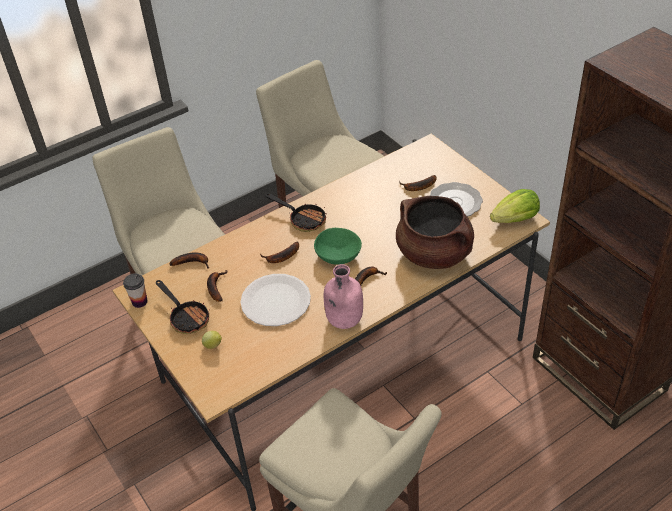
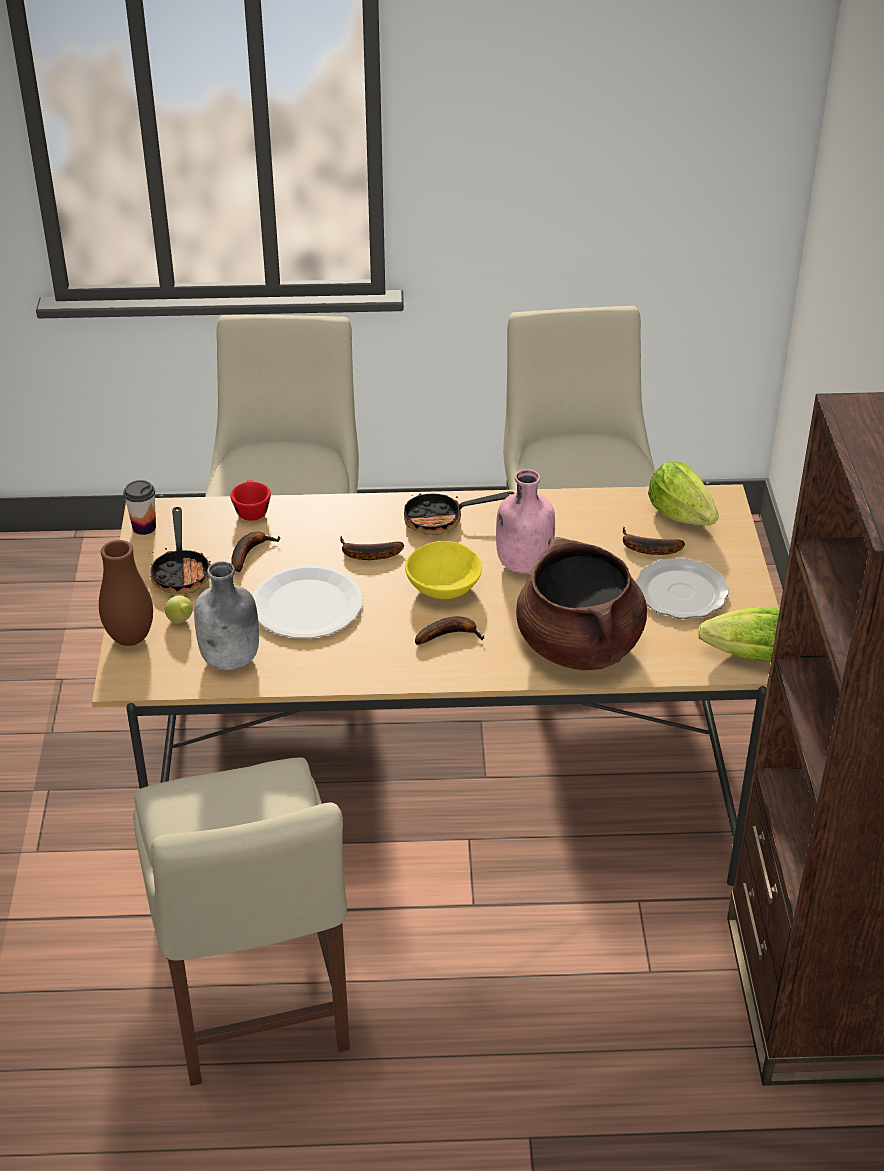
camera: 30 degrees right, 5 degrees down
banana [169,252,209,269] -> red cup [230,480,271,521]
frying pan [265,193,327,232] -> frying pan turned 105 degrees clockwise [404,482,515,535]
green bowl [314,228,362,265] -> yellow bowl [405,541,482,599]
pink bottle [324,264,363,329] -> pink bottle moved to [496,469,555,573]
none -> brown vase [99,540,153,646]
none -> grey bottle [194,561,259,670]
none -> lettuce [648,462,719,526]

